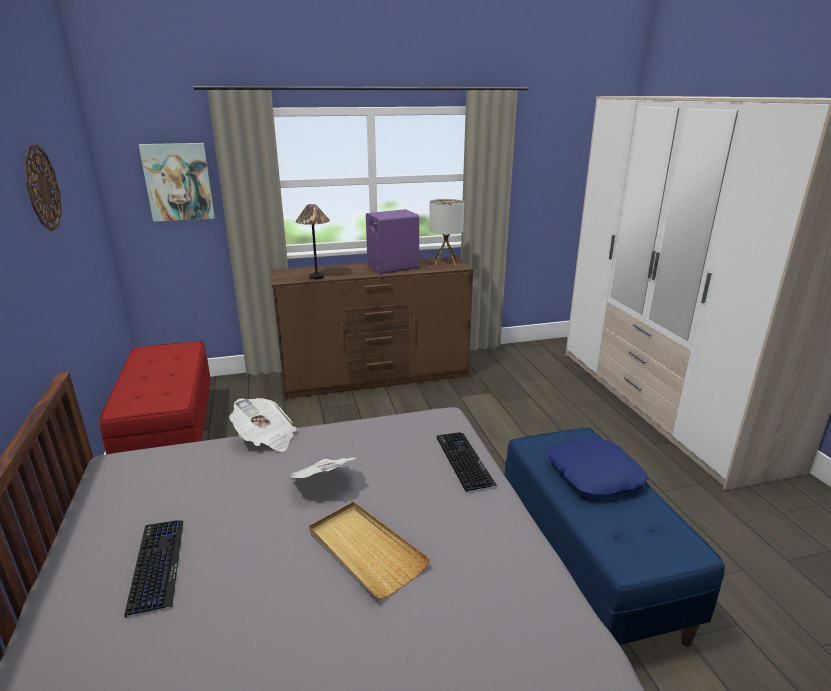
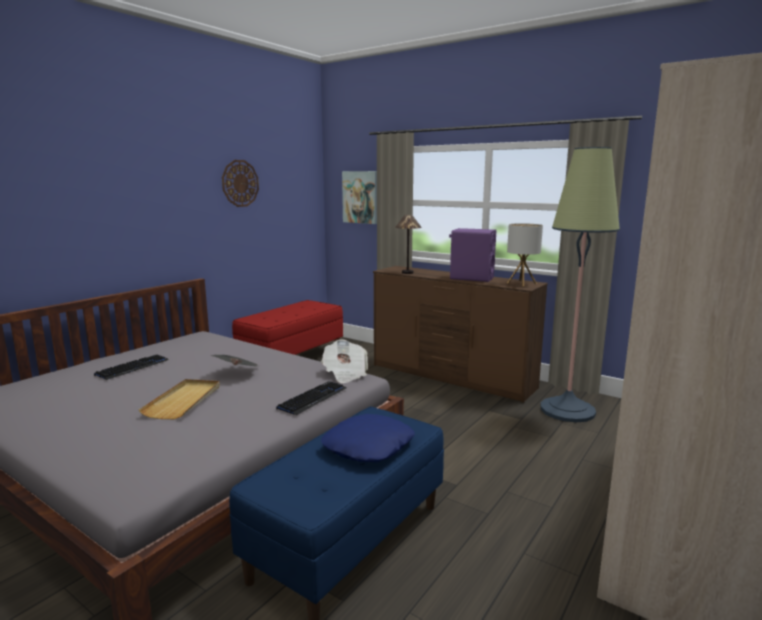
camera: 50 degrees right, 10 degrees down
newspaper [229,398,297,452] -> newspaper moved to [321,339,368,383]
none -> floor lamp [540,147,620,422]

